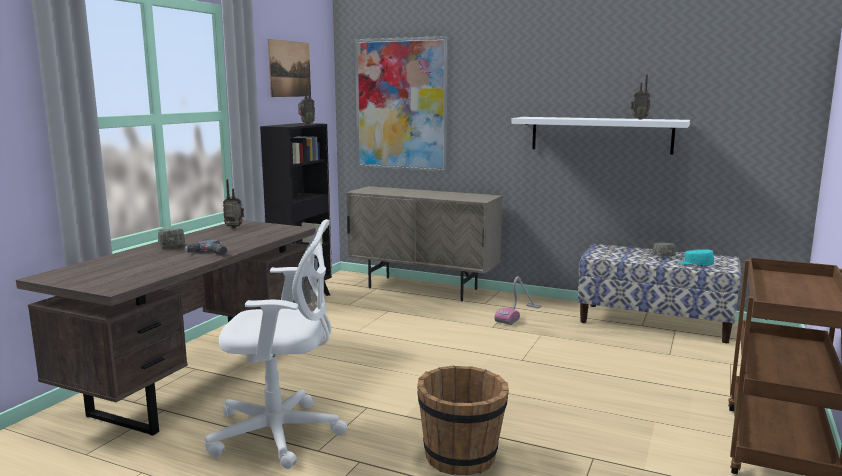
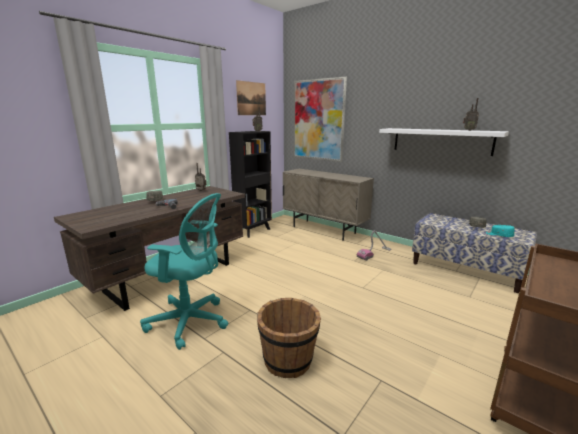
camera: 15 degrees right, 5 degrees up
white office chair [205,219,347,469] -> turquoise office chair [140,193,228,350]

